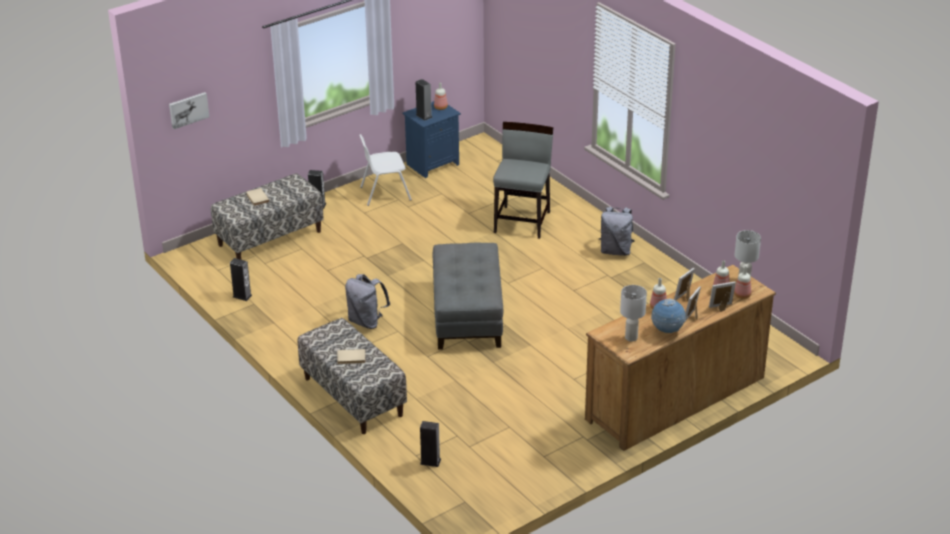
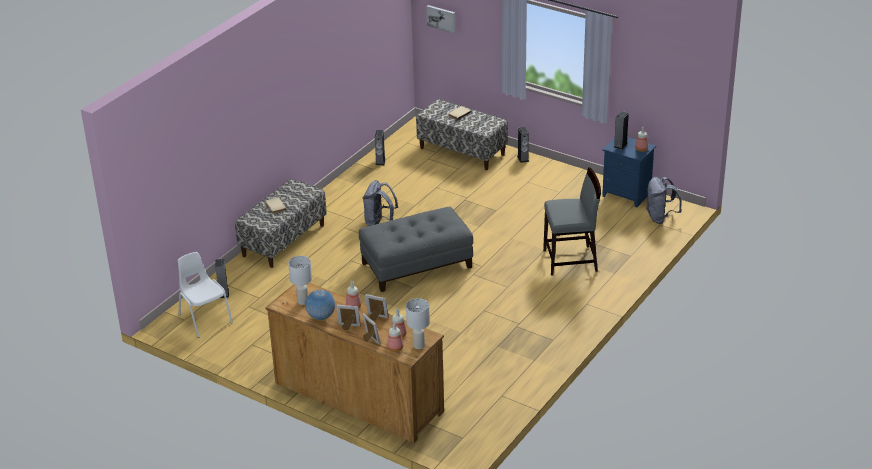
camera: 70 degrees right, 0 degrees up
white chair [359,134,412,206] -> white chair moved to [178,252,233,338]
grey backpack [599,207,635,256] -> grey backpack moved to [646,177,682,224]

